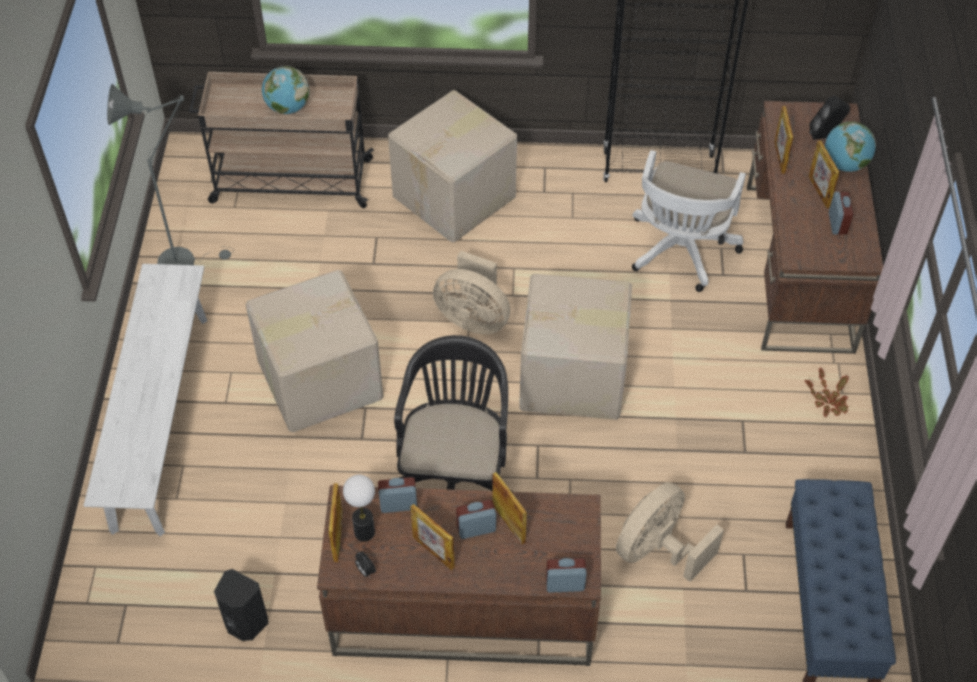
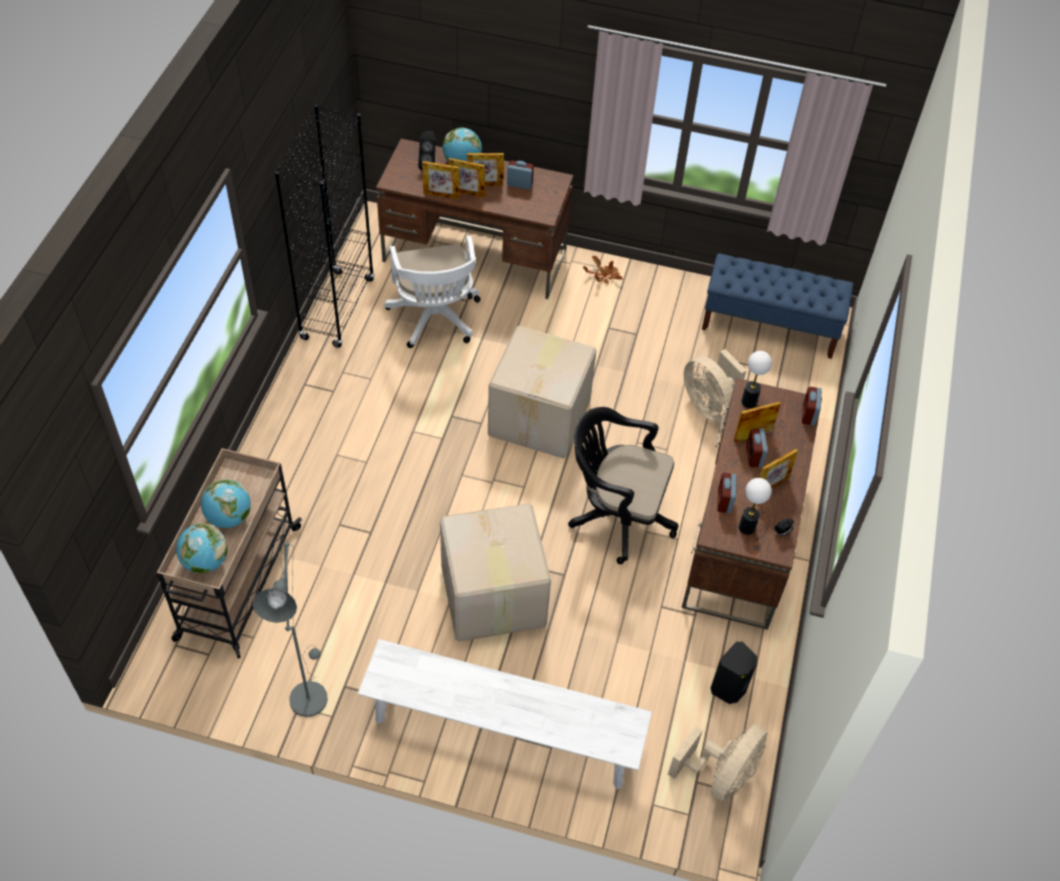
camera: 80 degrees left, 0 degrees up
picture frame [329,483,343,562] -> picture frame moved to [449,158,485,198]
cardboard box [388,90,517,242] -> none
beige fan [433,251,510,334] -> beige fan moved to [668,724,768,802]
white office chair [632,150,746,292] -> white office chair turned 45 degrees clockwise [384,236,480,348]
none -> globe [176,523,228,574]
none -> table lamp [741,351,772,408]

